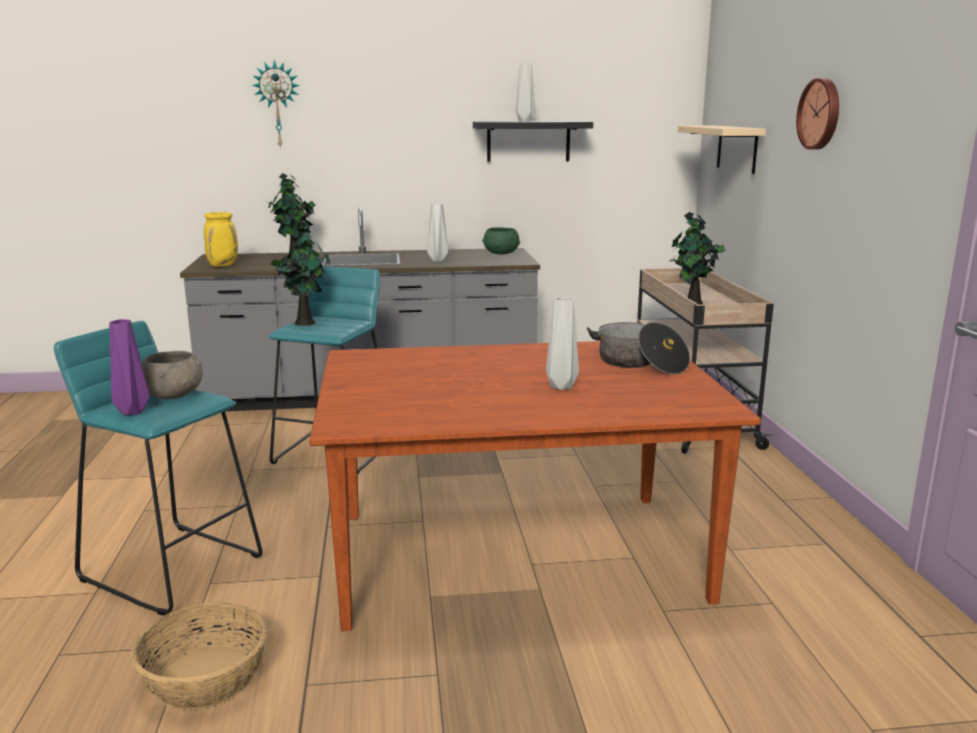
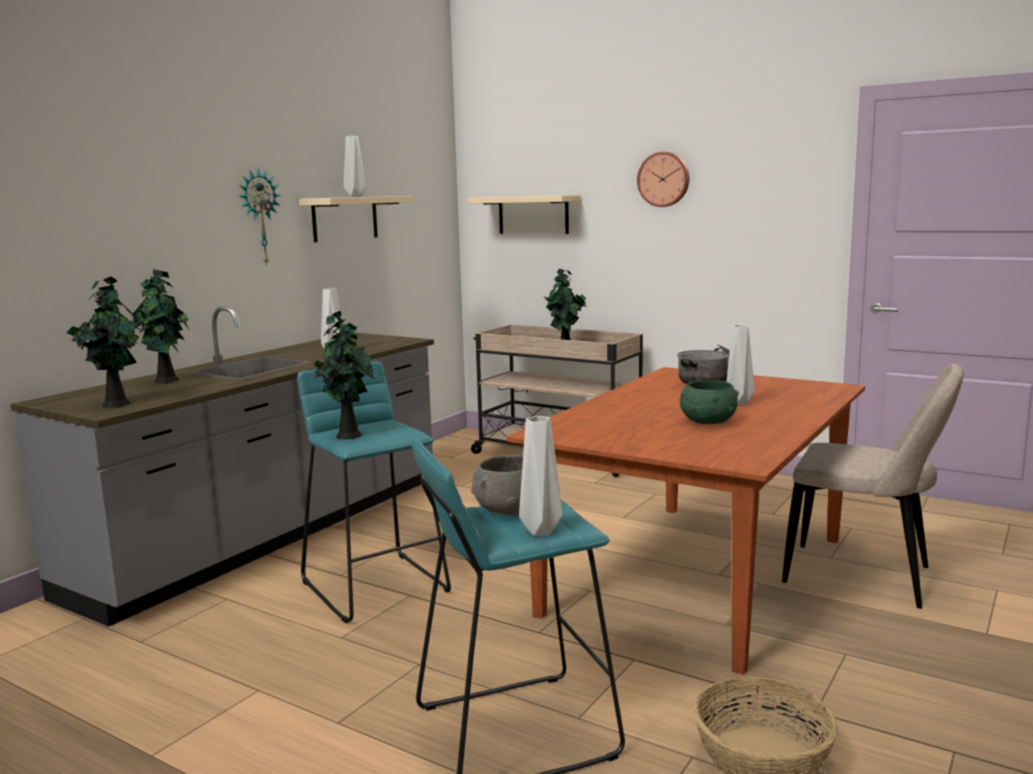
camera: 50 degrees left, 5 degrees down
purple vase [109,319,149,416] -> grey vase [519,416,562,536]
yellow vase [204,212,238,267] -> potted plant [67,277,143,408]
wall clock [252,60,300,149] -> wall clock moved to [239,168,281,266]
black shelf [473,121,593,162] -> beige shelf [299,196,415,242]
green bowl [482,227,520,254] -> green bowl moved to [680,380,739,424]
none -> beige chair [782,364,964,609]

